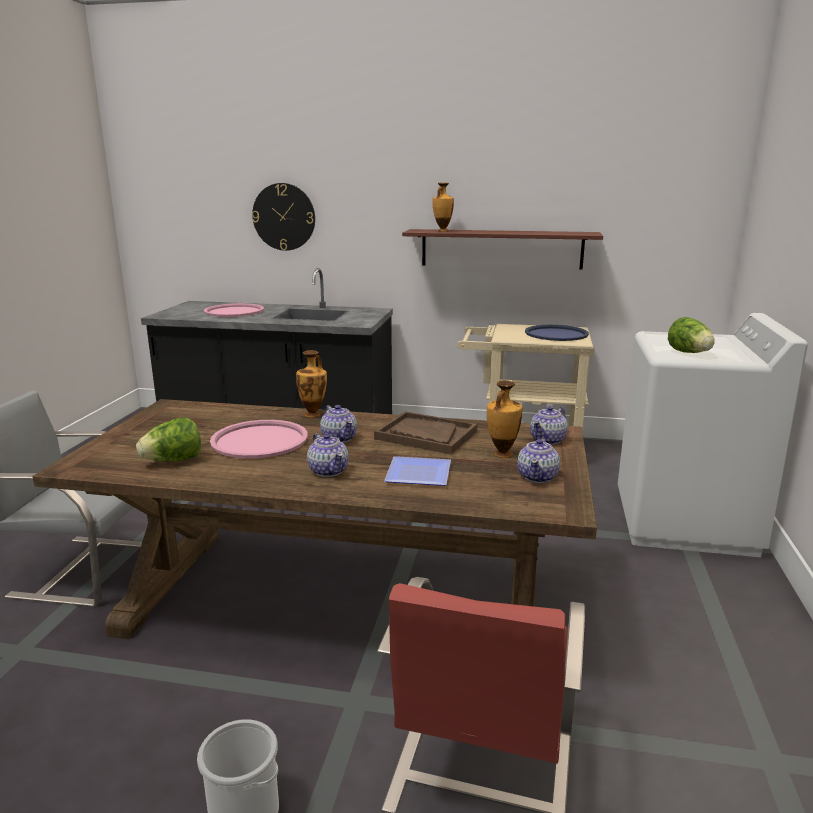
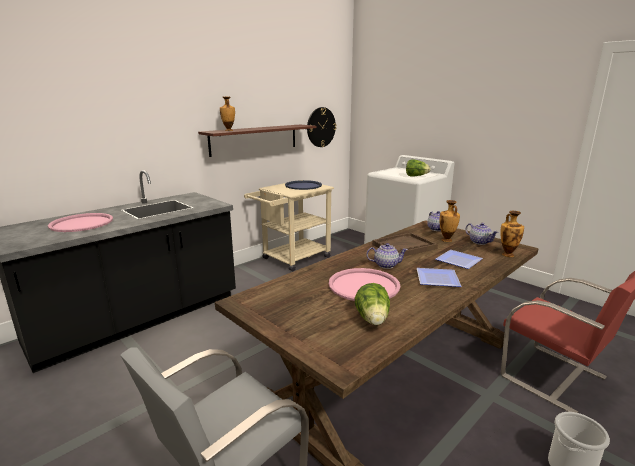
camera: 55 degrees left, 0 degrees up
wall clock [252,183,315,251] -> wall clock moved to [307,107,336,147]
vase [296,350,327,418] -> vase moved to [500,211,524,257]
teapot [307,433,349,477] -> plate [417,268,462,287]

